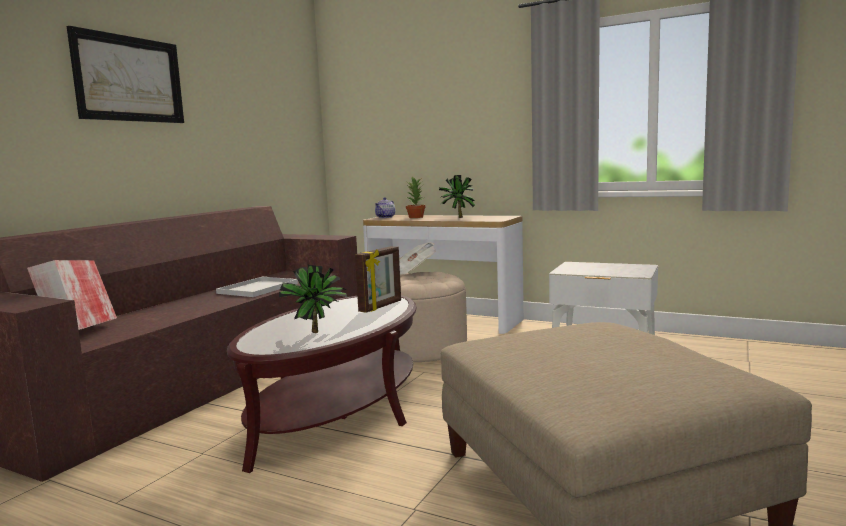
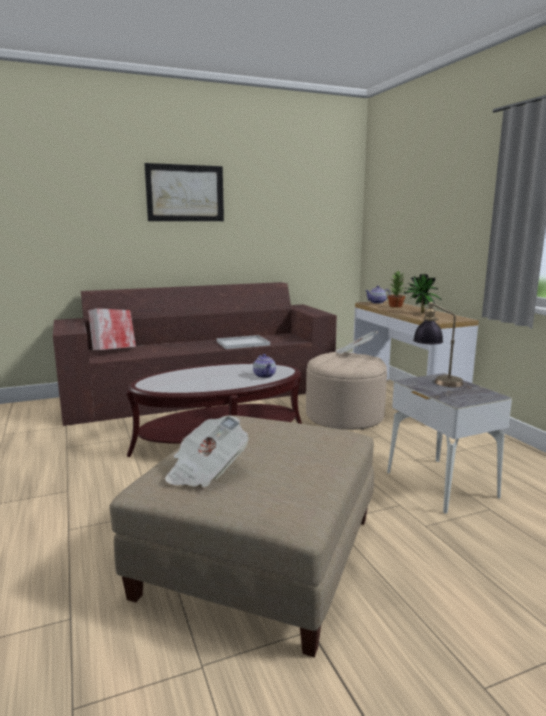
camera: 40 degrees right, 5 degrees up
potted plant [279,265,347,333] -> none
picture frame [355,246,401,313] -> teapot [253,354,276,378]
none -> newspaper [165,416,248,487]
none -> table lamp [413,302,464,387]

